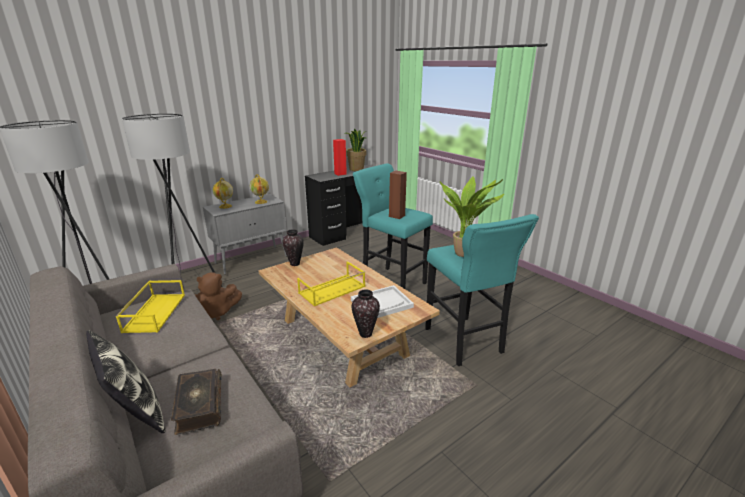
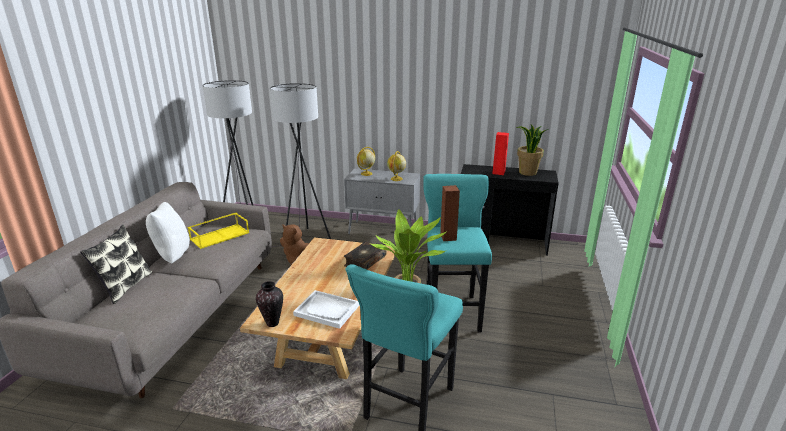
camera: 50 degrees right, 0 degrees up
book [171,369,222,435] -> book moved to [344,241,387,270]
vase [283,229,304,266] -> none
yellow tray [297,261,365,306] -> none
none -> white pillow [146,202,190,263]

